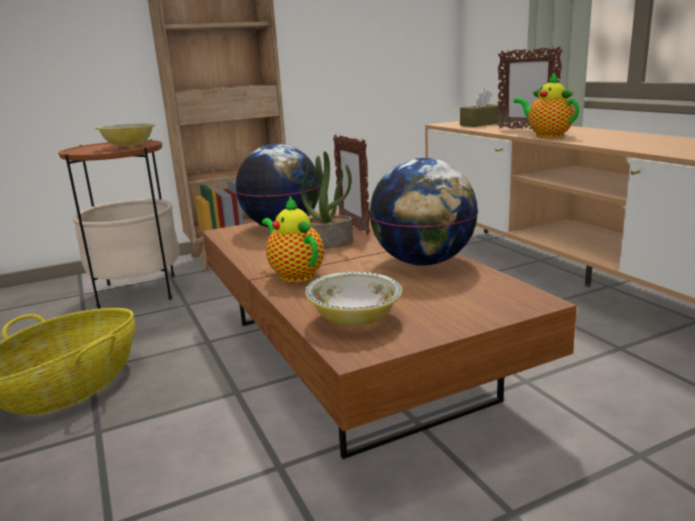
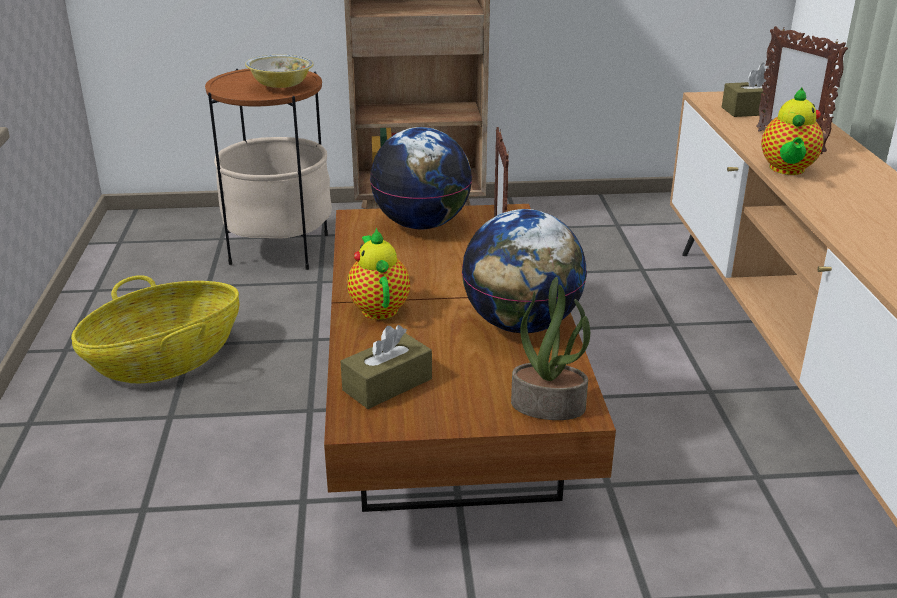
camera: 20 degrees right, 10 degrees up
potted plant [301,151,353,249] -> potted plant moved to [511,277,590,420]
bowl [305,271,402,327] -> brown tissue box [340,325,432,409]
teapot [514,73,579,138] -> teapot turned 150 degrees counterclockwise [761,88,824,175]

